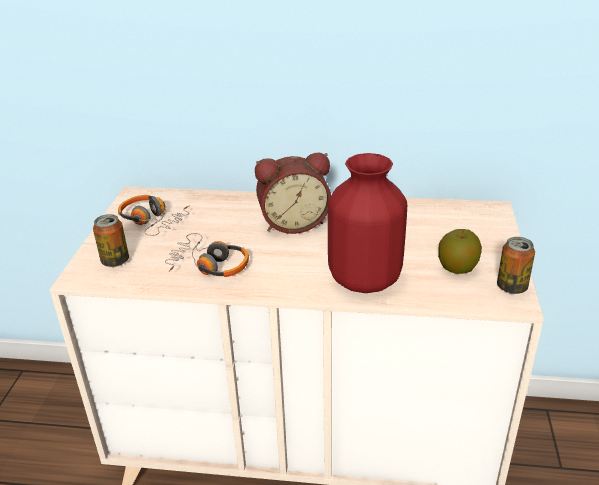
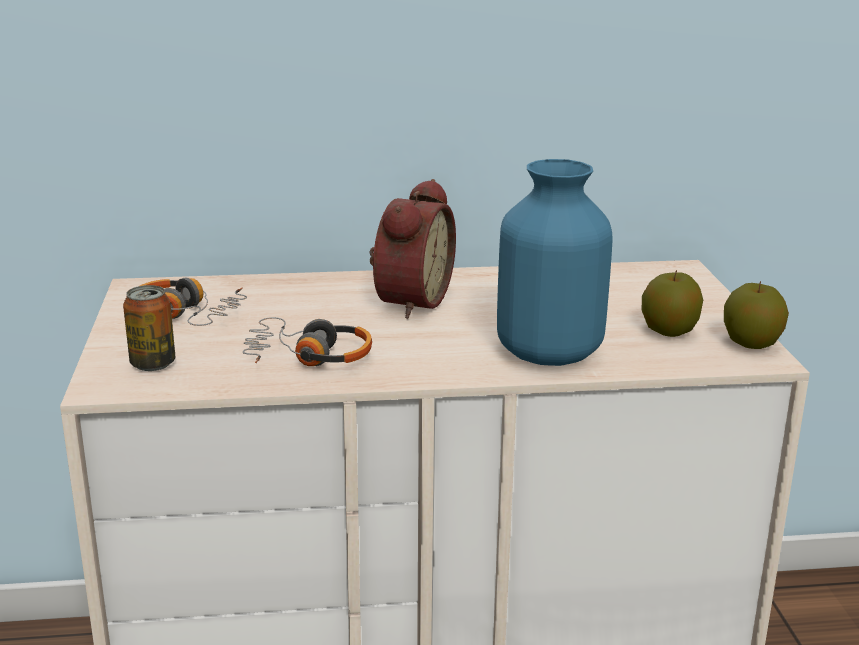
camera: 15 degrees left, 10 degrees down
alarm clock [255,152,331,234] -> alarm clock turned 45 degrees counterclockwise [370,179,456,319]
red vase [328,153,407,293] -> blue vase [497,159,613,366]
can [497,237,535,294] -> apple [724,281,789,349]

